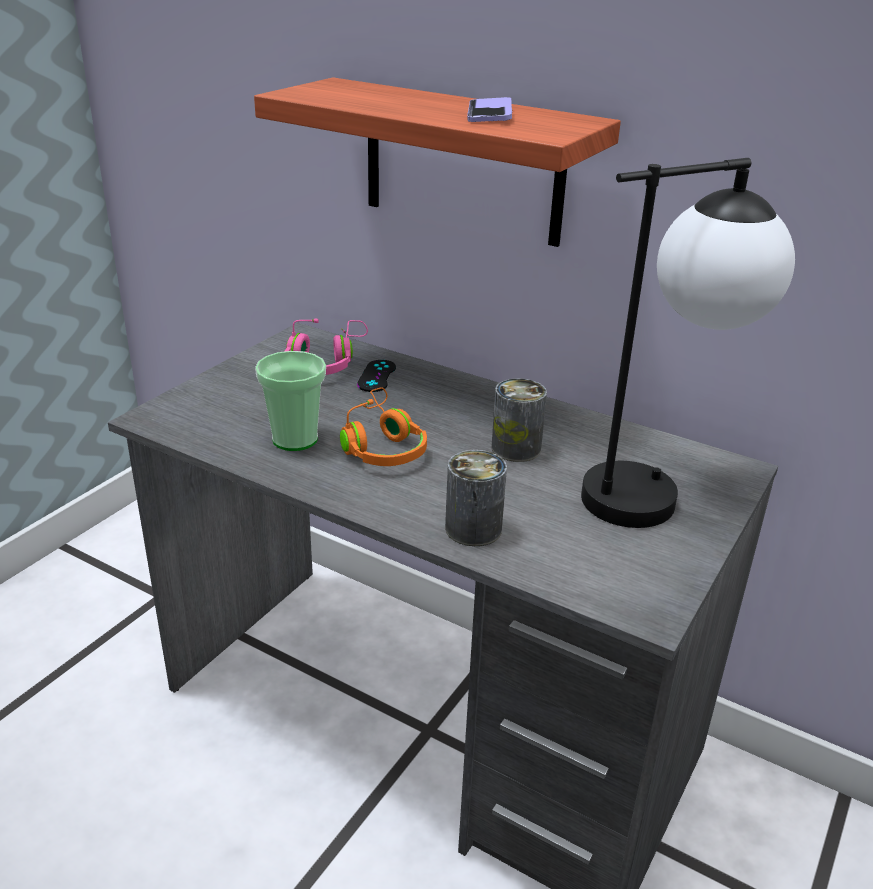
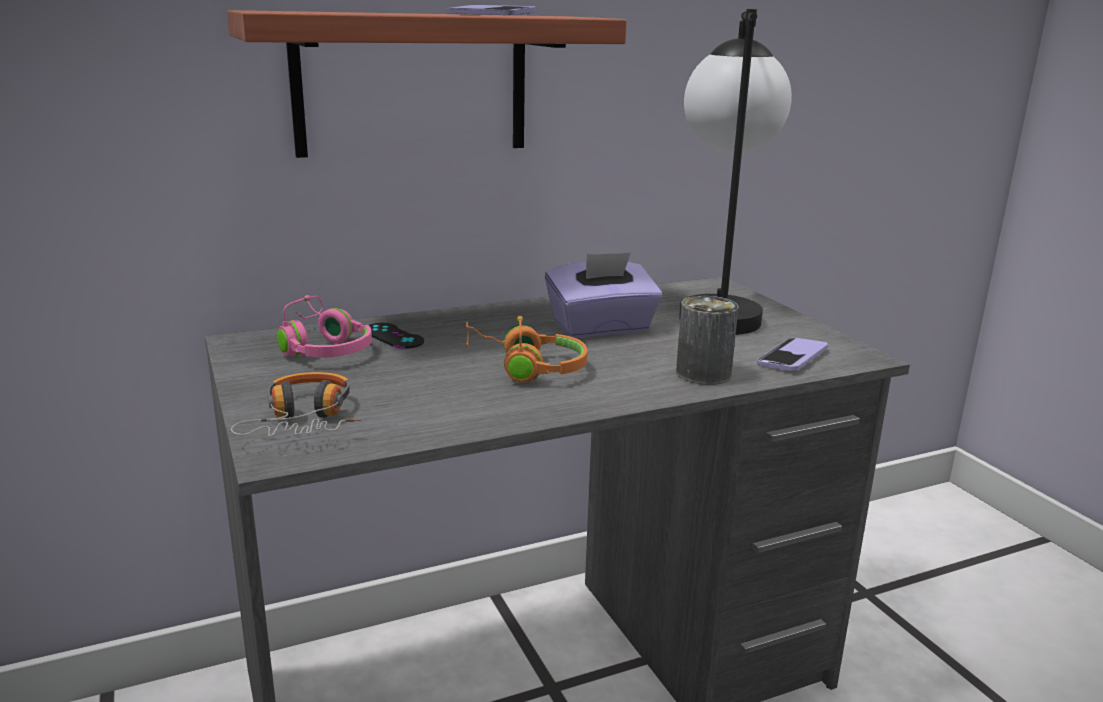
camera: 55 degrees left, 10 degrees down
cup [255,351,326,451] -> none
can [491,378,547,462] -> purple tissue box [545,252,662,338]
none -> headphones [231,372,361,437]
none -> phone [757,338,828,371]

